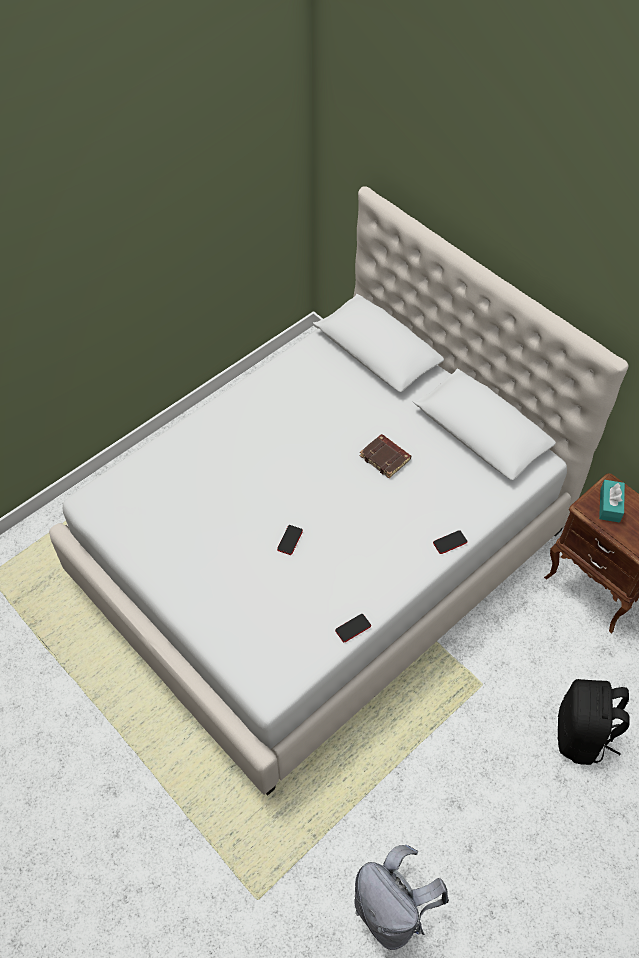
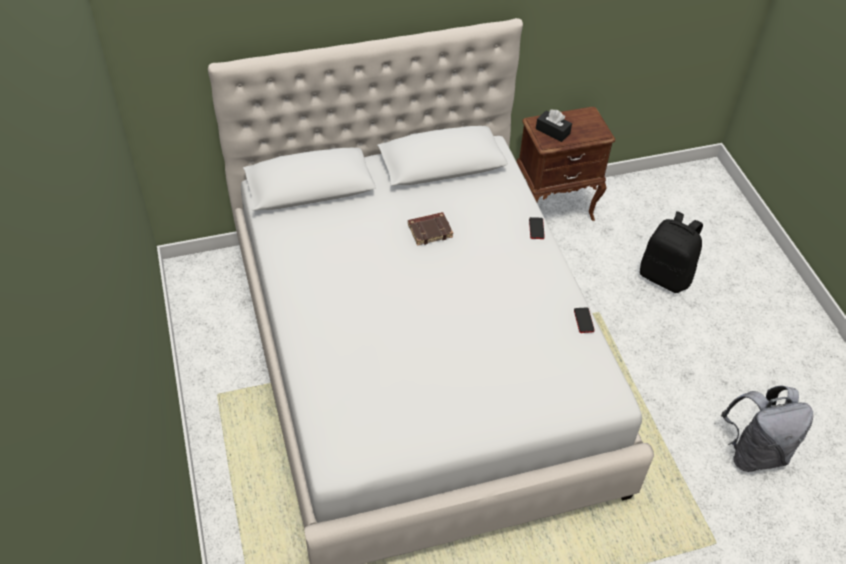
camera: 65 degrees left, 5 degrees down
phone [277,525,303,555] -> none
turquoise tissue box [599,480,625,522] -> black tissue box [536,110,572,142]

